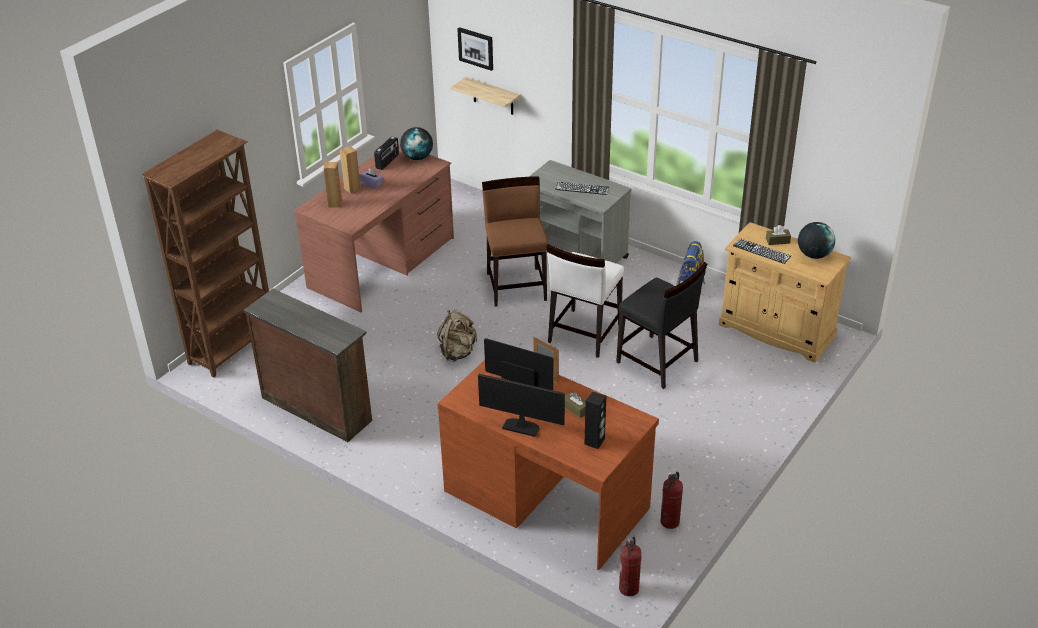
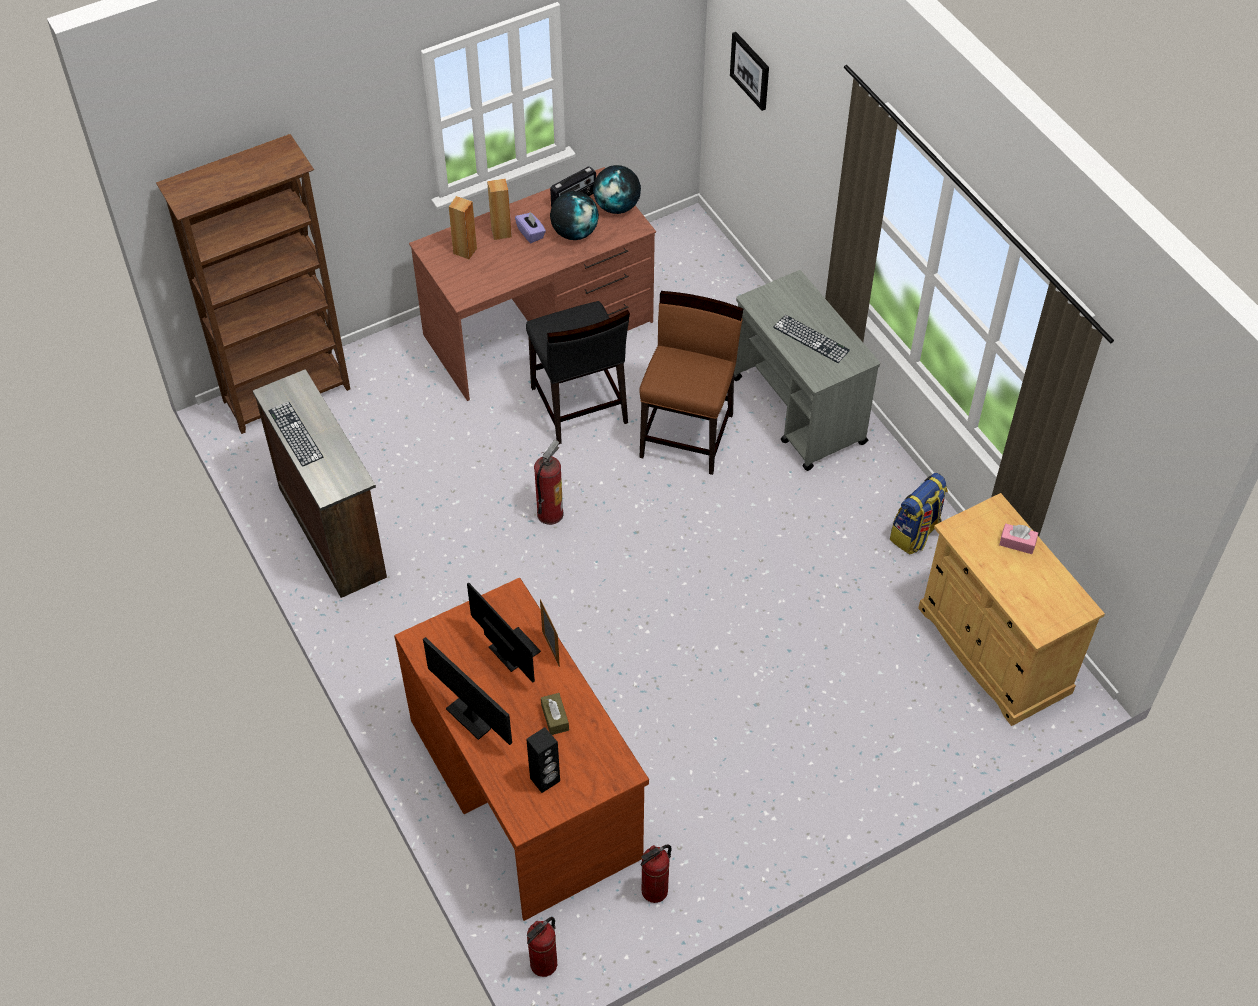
camera: 25 degrees right, 15 degrees up
beige backpack [437,310,477,362] -> fire extinguisher [534,440,564,525]
shelf [450,77,521,115] -> none
white chair [546,244,624,358] -> none
black chair [616,262,707,389] -> black chair moved to [526,301,630,444]
keyboard [733,238,791,264] -> keyboard moved to [268,402,324,467]
brown tissue box [766,225,791,245] -> pink tissue box [999,524,1038,554]
globe [798,222,835,259] -> globe moved to [550,191,599,240]

